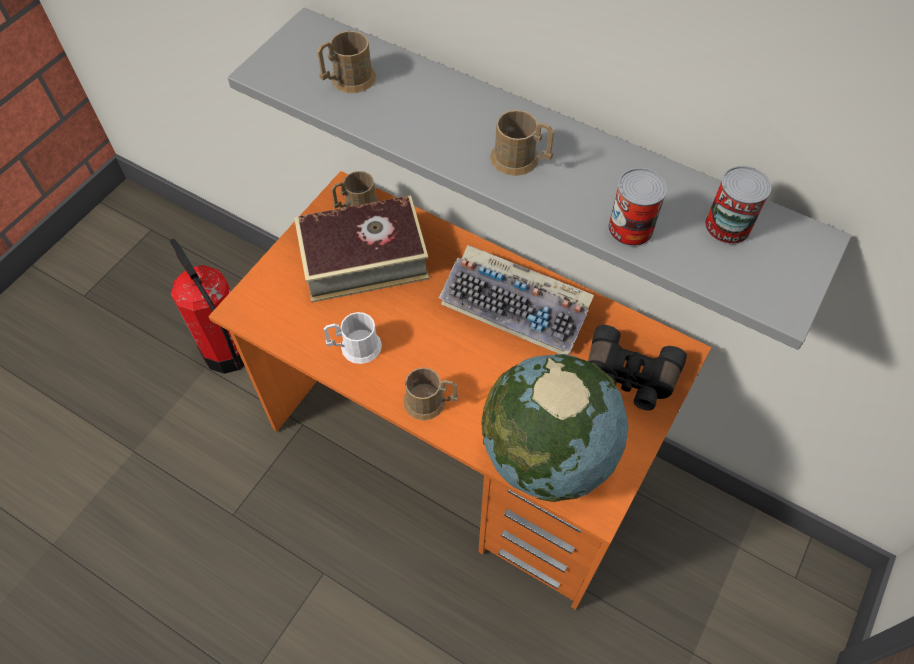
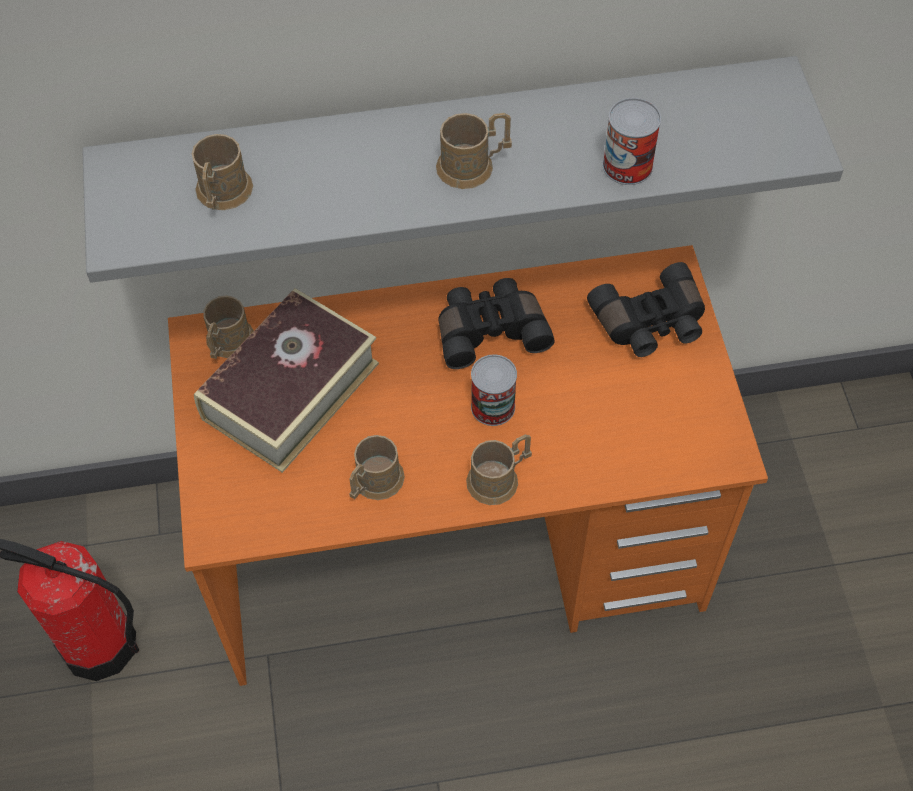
camera: 40 degrees left, 0 degrees up
white mug [324,312,382,364] -> brown mug [349,435,405,500]
keyboard [439,245,594,354] -> black binoculars [439,278,555,369]
globe [481,354,629,502] -> none
can [705,166,772,245] -> can moved to [471,355,517,426]

